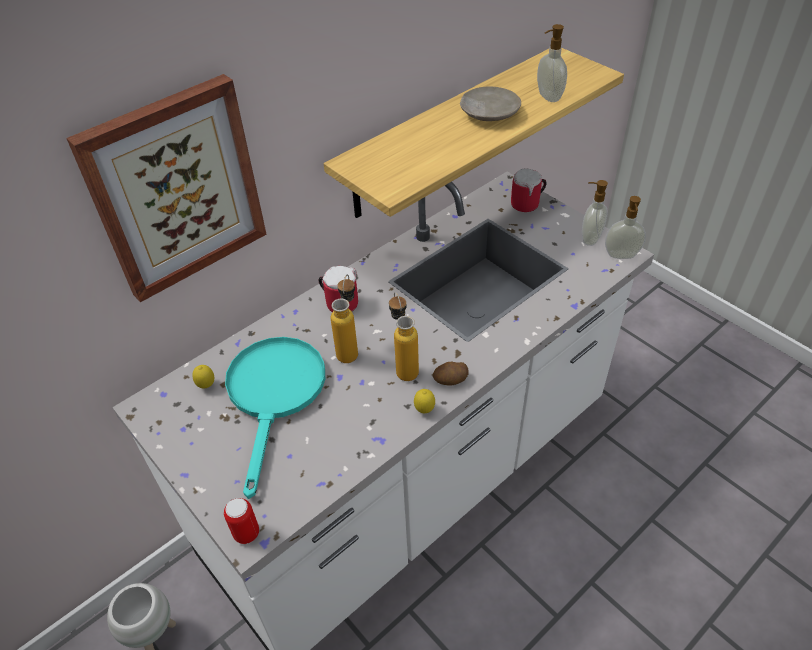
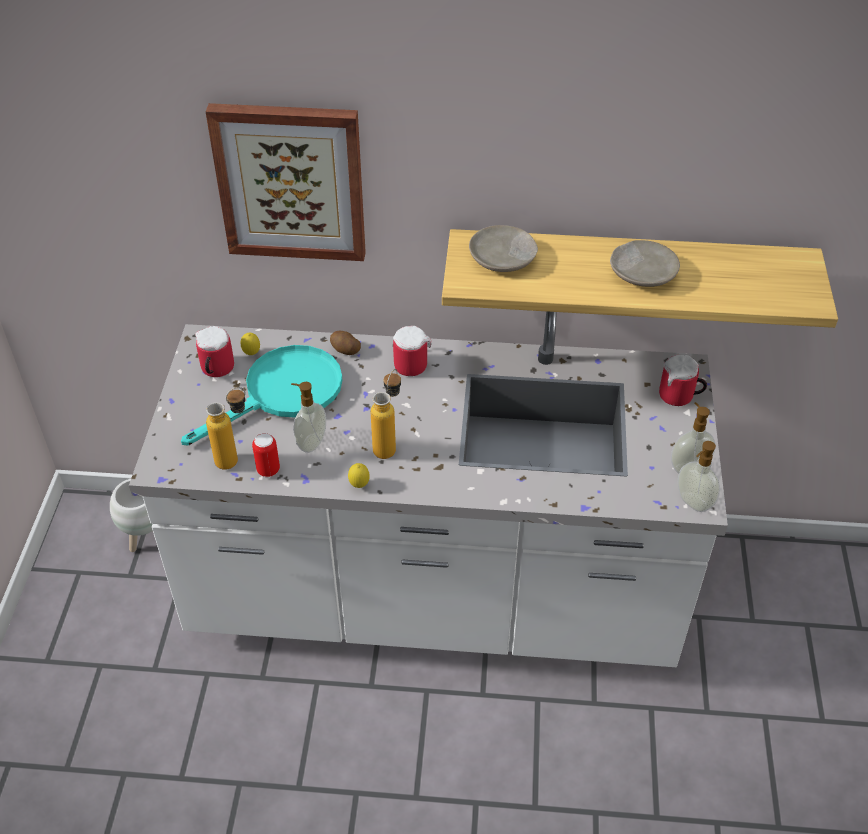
camera: 45 degrees right, 0 degrees up
can [224,498,259,544] -> can moved to [252,433,280,477]
bottle [331,274,358,363] -> bottle moved to [206,387,246,470]
potato [433,362,468,386] -> potato moved to [330,331,361,355]
soap dispenser [537,24,567,102] -> soap dispenser moved to [291,382,326,453]
none -> mug [195,326,234,377]
none -> beige plate [469,225,538,272]

